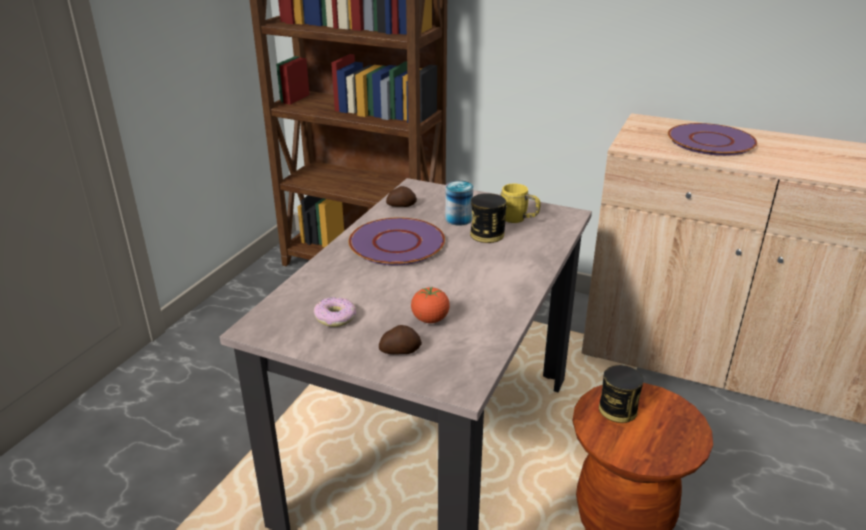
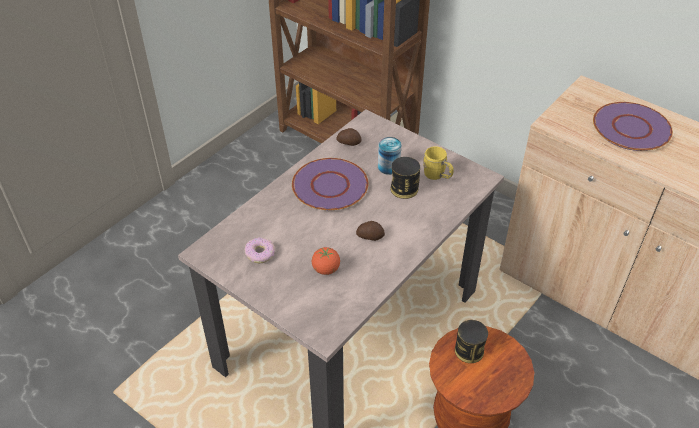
camera: 15 degrees right, 15 degrees up
potato [379,325,422,354] -> potato moved to [356,221,385,241]

